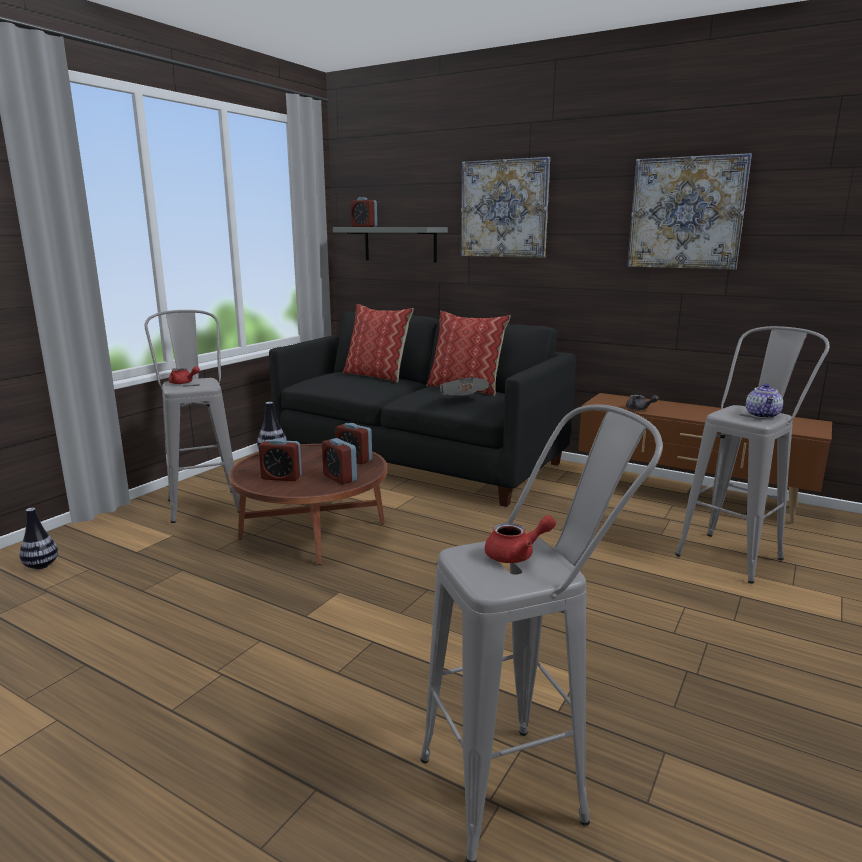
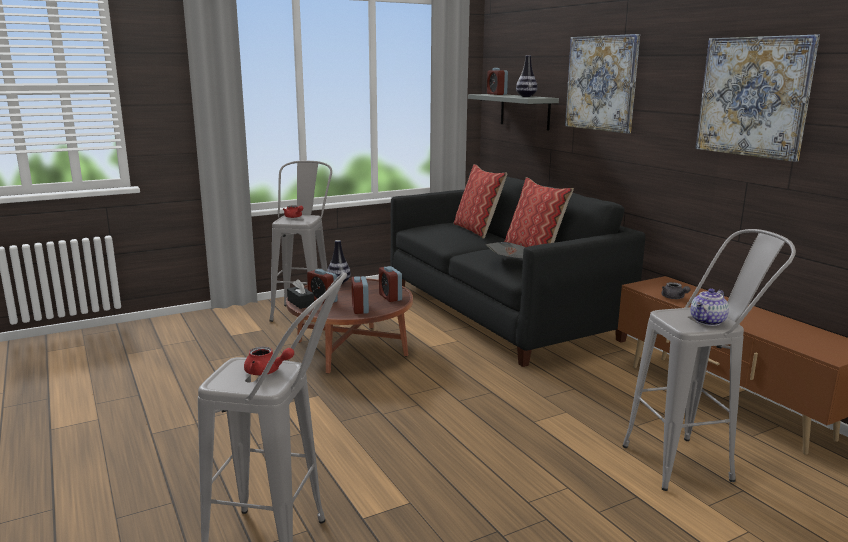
camera: 30 degrees right, 0 degrees up
vase [19,508,58,569] -> vase moved to [516,55,538,97]
none -> black tissue box [287,279,314,309]

